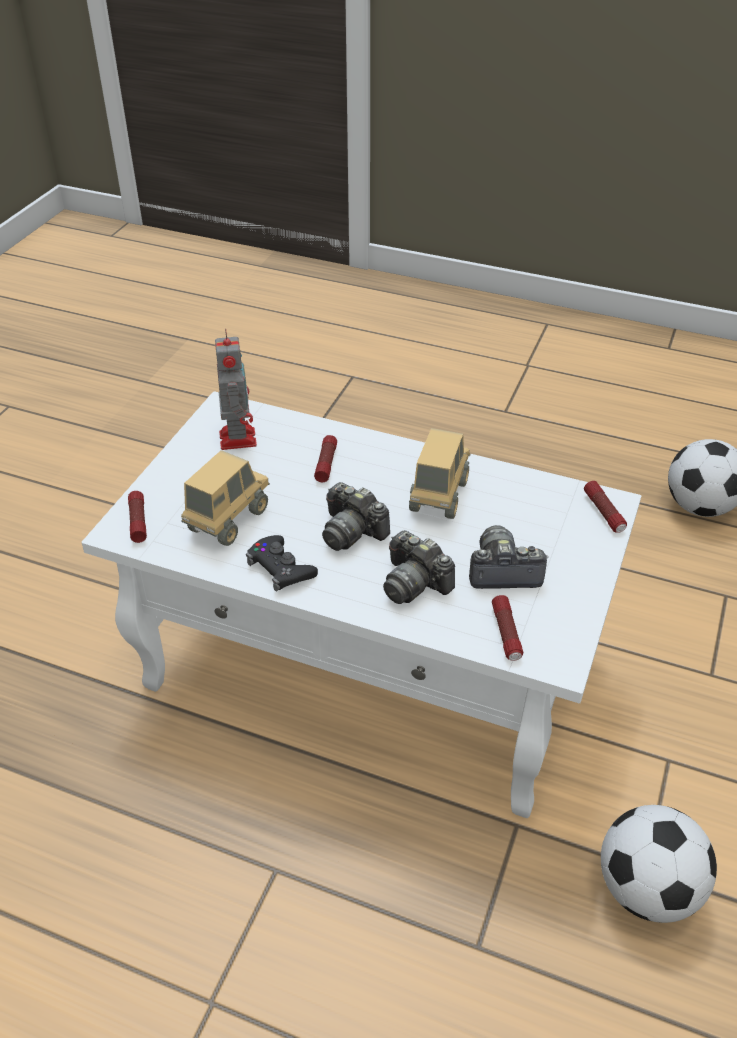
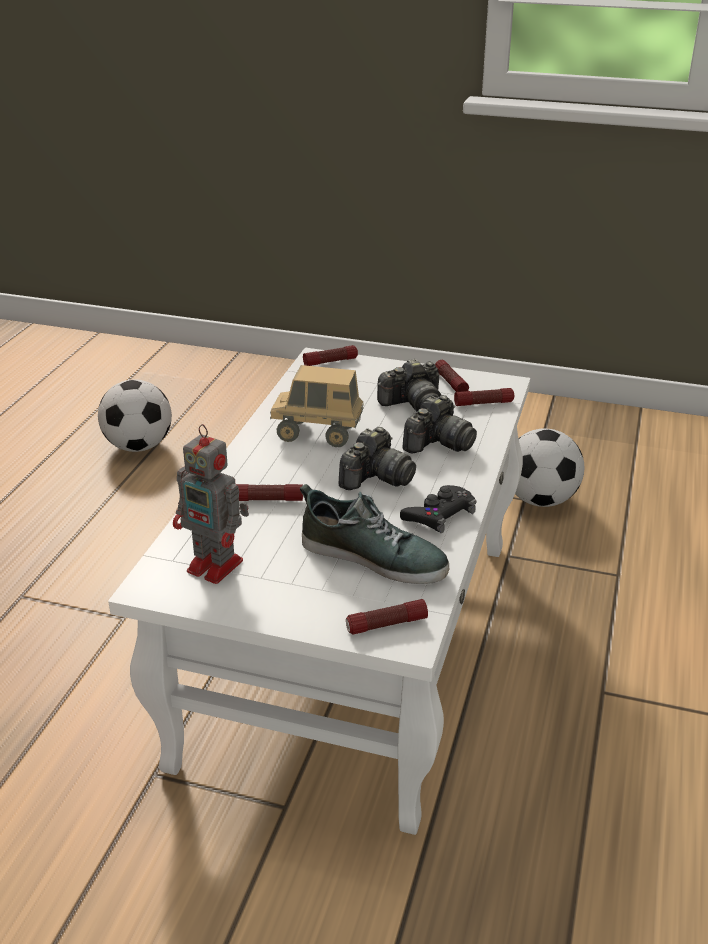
camera: 95 degrees left, 10 degrees down
toy truck [181,450,270,546] -> shoe [300,484,449,584]
toy robot [215,328,257,450] -> toy robot turned 135 degrees counterclockwise [173,424,249,584]
camera [469,525,549,589] -> camera turned 105 degrees counterclockwise [377,358,441,412]
none -> flashlight [435,360,469,392]

